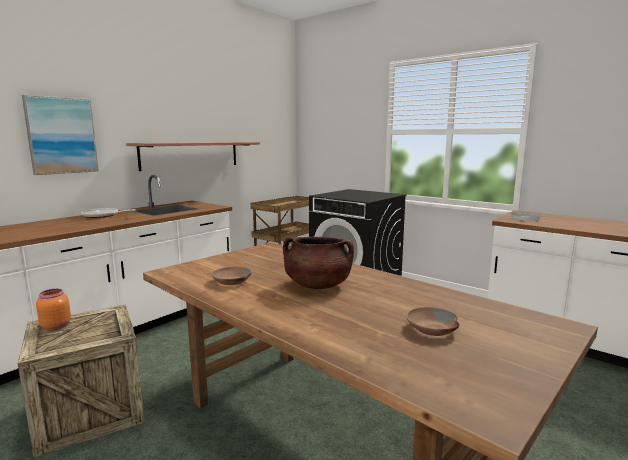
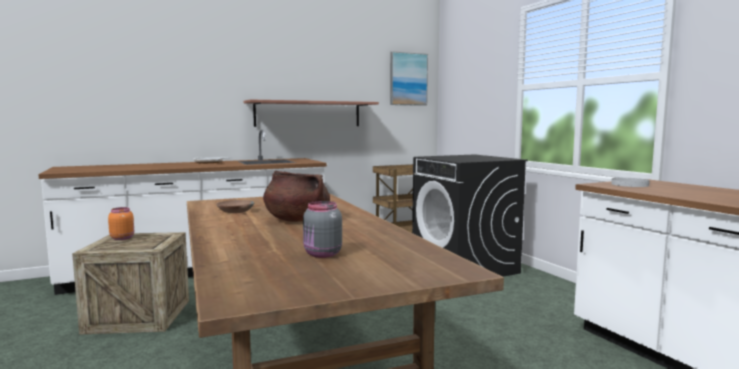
camera: 25 degrees right, 5 degrees down
picture [22,95,99,175] -> picture moved to [390,51,428,106]
brown bowl [406,307,460,336] -> grey jar [303,201,342,258]

